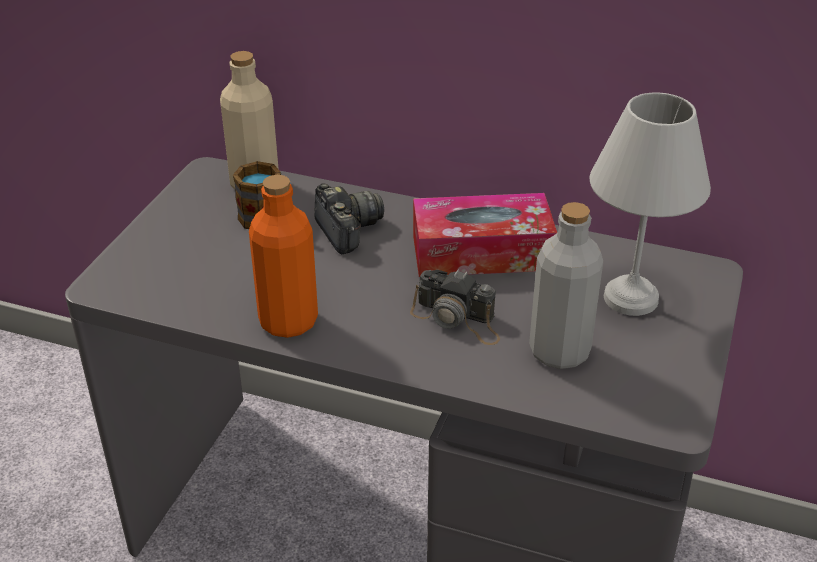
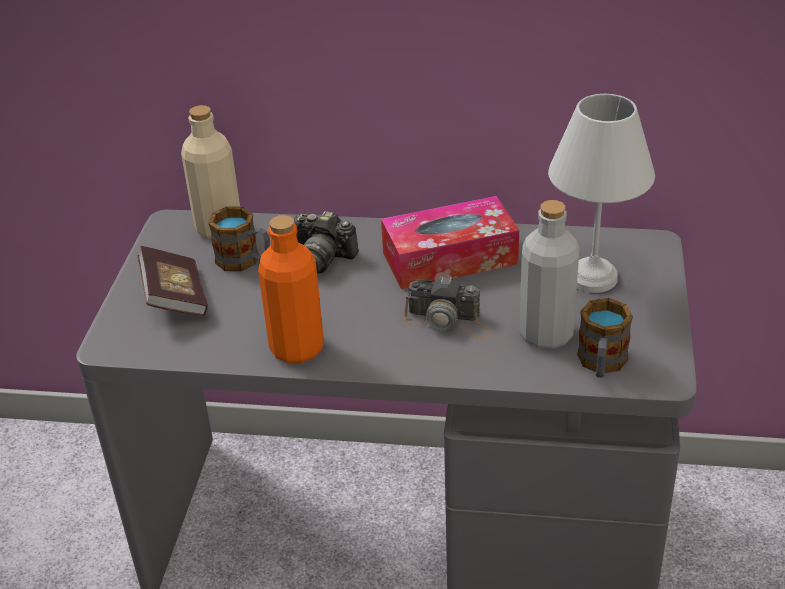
camera: 10 degrees left, 0 degrees up
camera [315,183,384,254] -> camera turned 150 degrees clockwise [294,211,359,274]
none -> book [138,246,208,316]
none -> mug [577,298,633,378]

